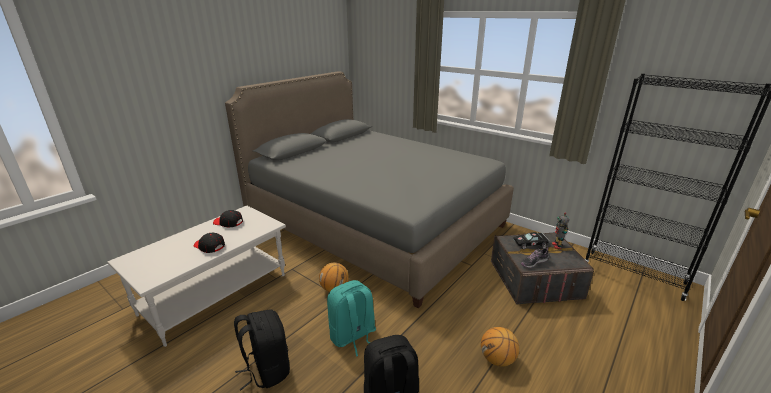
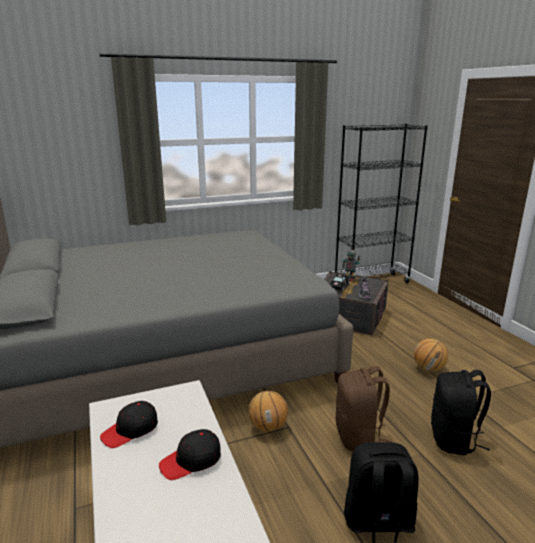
camera: 60 degrees left, 5 degrees down
turquoise backpack [327,280,376,357] -> brown backpack [336,366,393,452]

